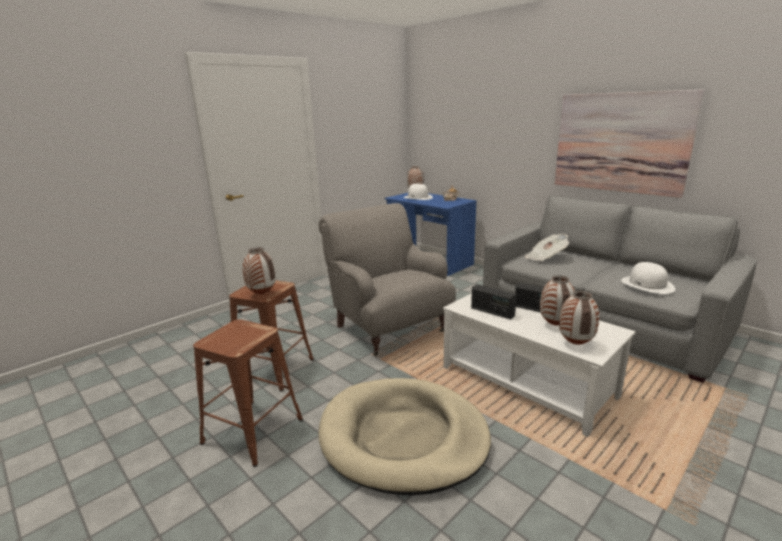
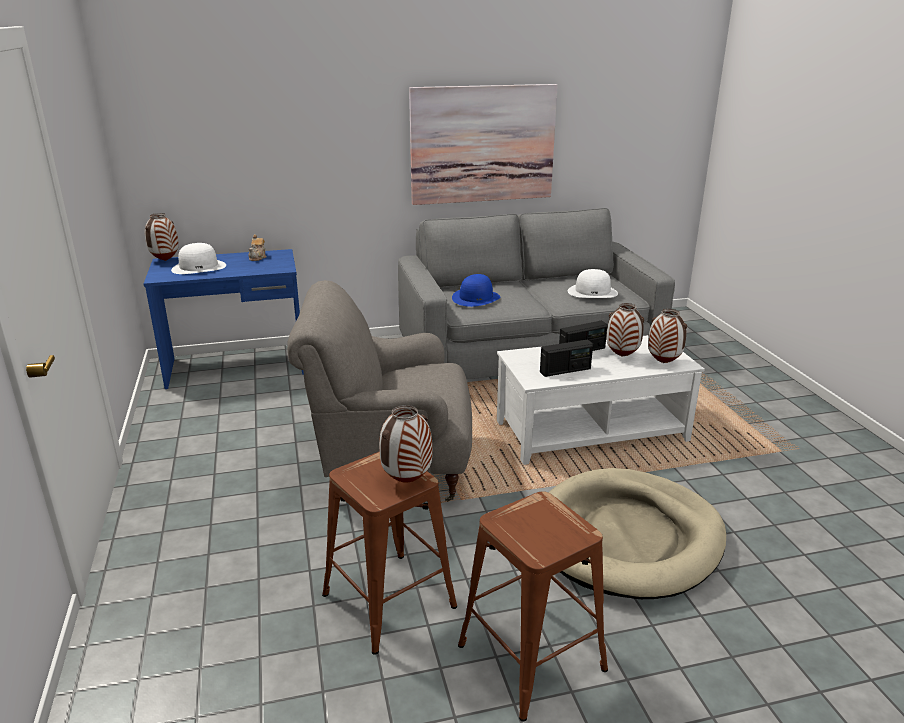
camera: 60 degrees left, 5 degrees up
newspaper [525,234,569,261] -> blue hat [452,274,500,307]

